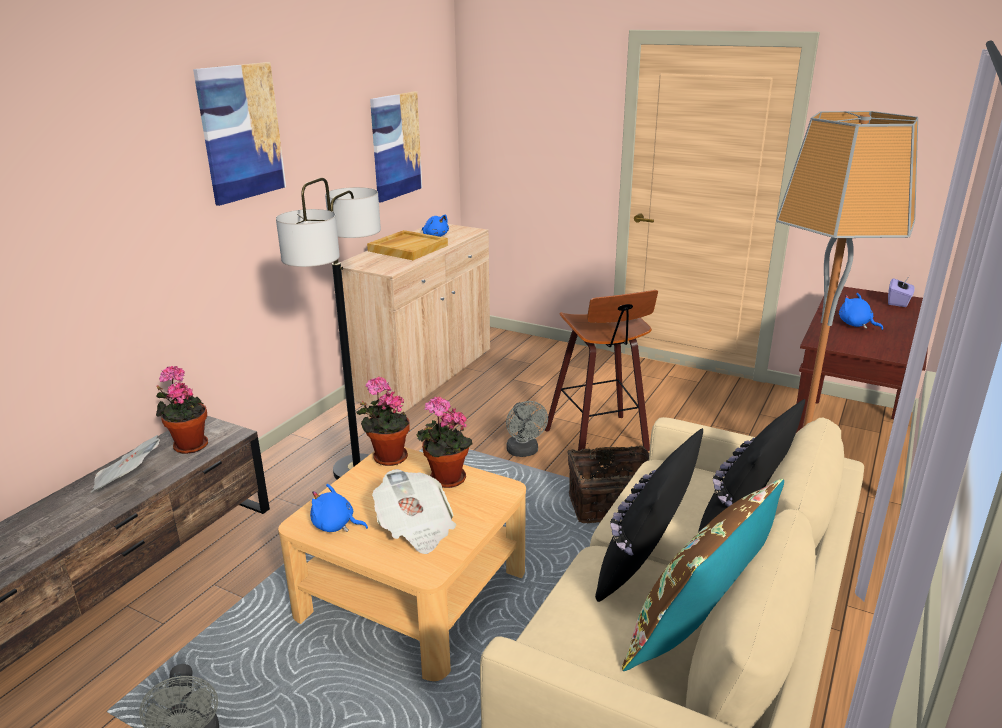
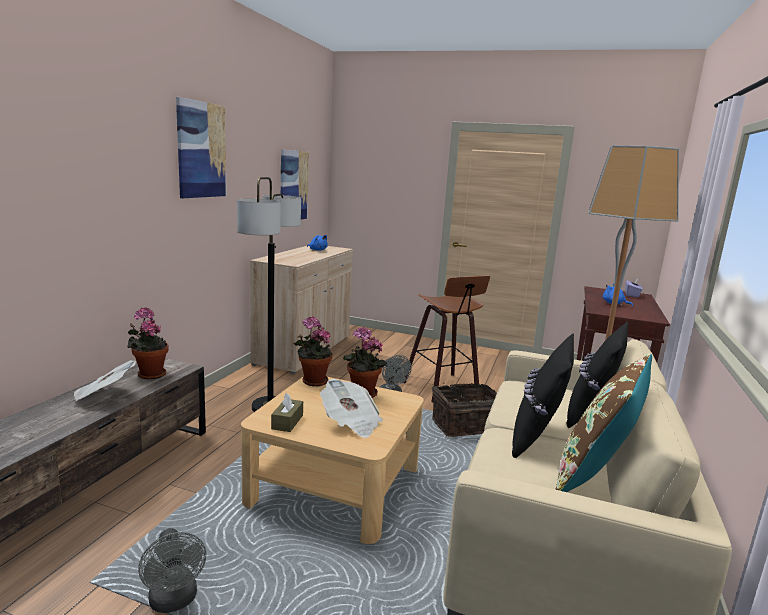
camera: 10 degrees left, 10 degrees down
blue plush toy [310,484,368,532] -> brown tissue box [271,392,303,432]
beige tray [367,230,448,260] -> none

